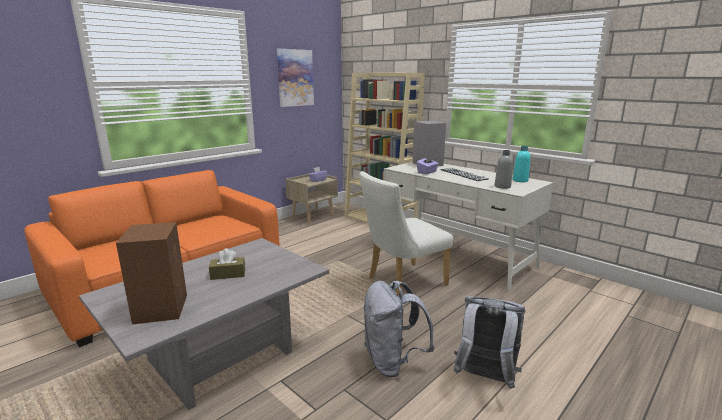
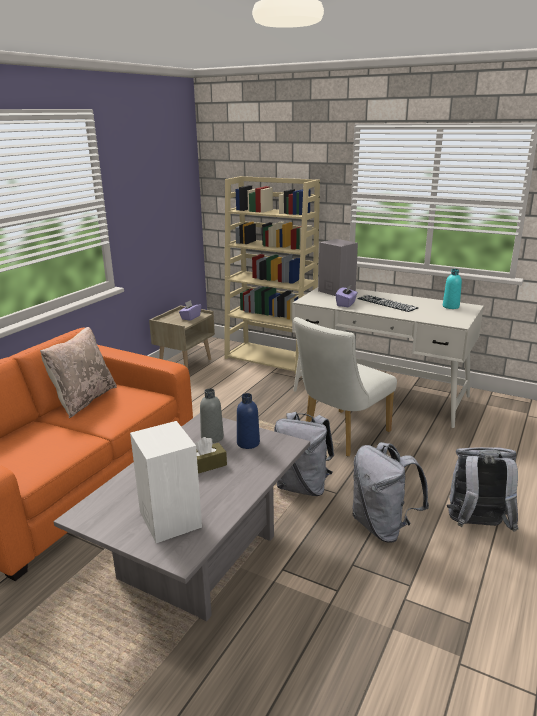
camera: 15 degrees left, 5 degrees up
brown speaker [116,222,187,325] -> white speaker [130,421,202,543]
picture [277,49,314,107] -> none
grey bottle [495,150,513,189] -> grey bottle moved to [200,388,224,443]
none -> beige pillow [40,327,117,418]
none -> blue bottle [237,393,260,449]
none -> grey backpack [274,412,334,496]

